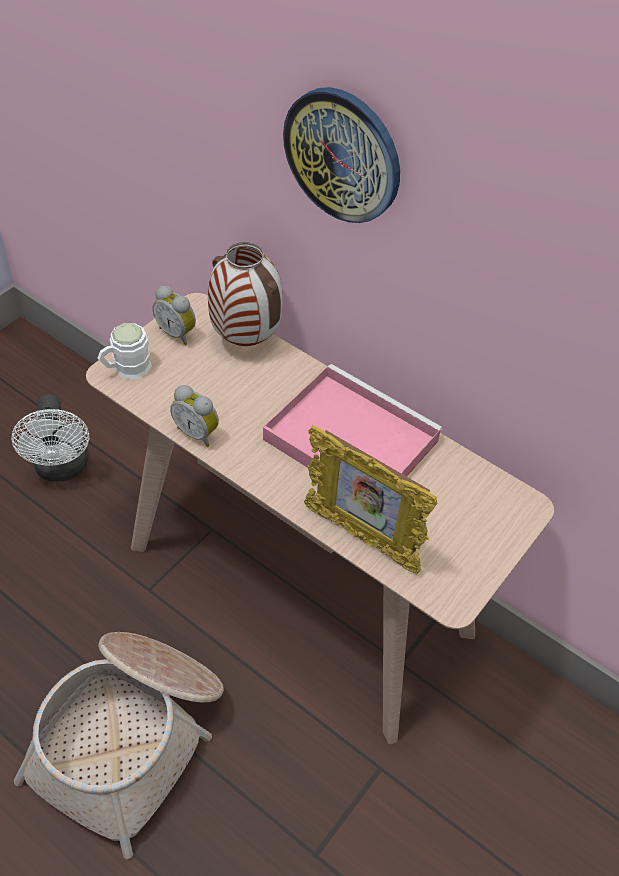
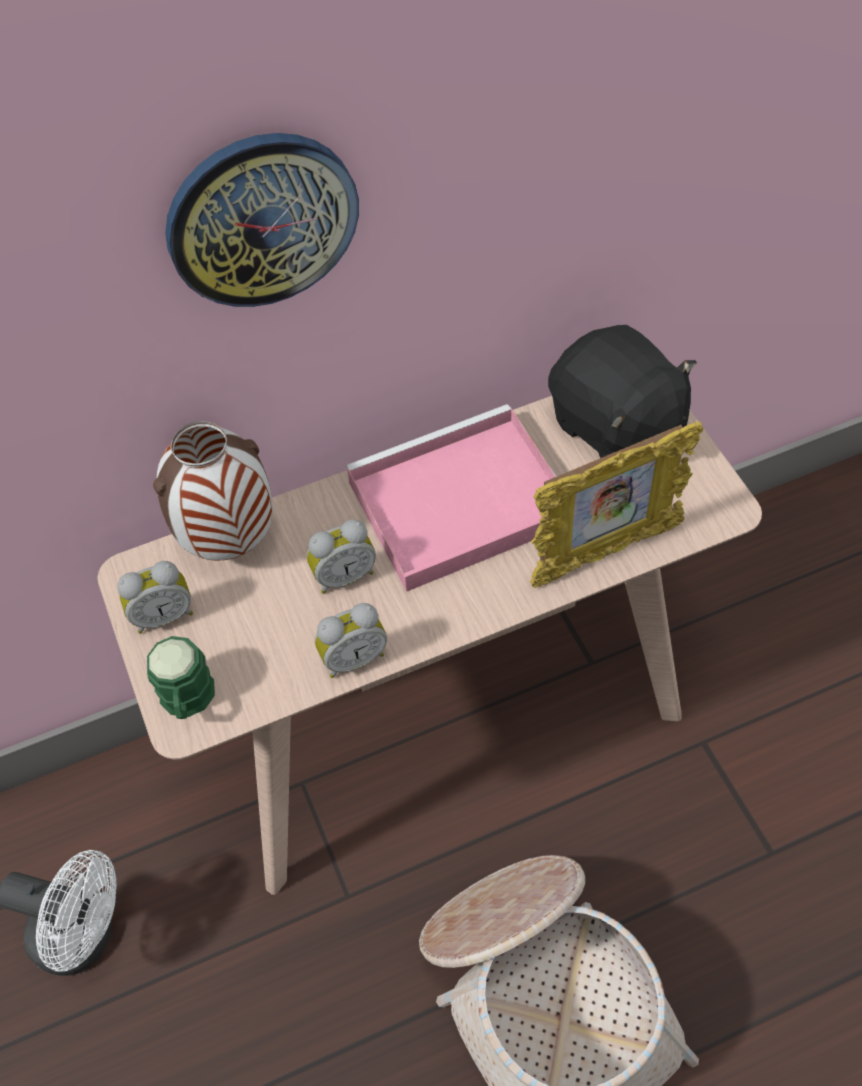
camera: 55 degrees left, 5 degrees up
white mug [98,323,152,379] -> green mug [147,636,215,719]
none -> alarm clock [307,519,376,594]
none -> black plush toy [548,325,697,458]

